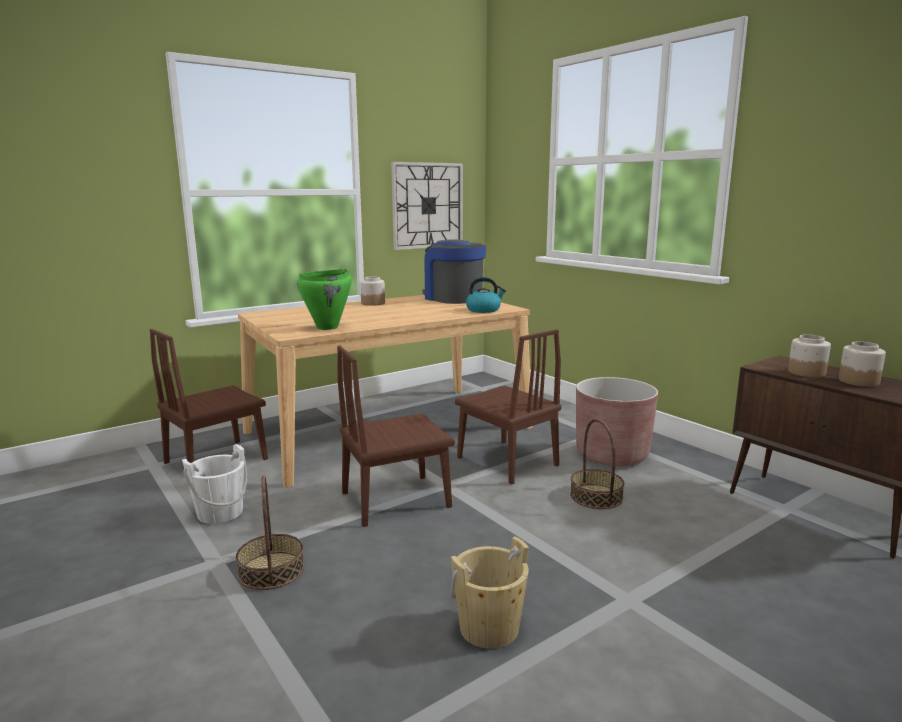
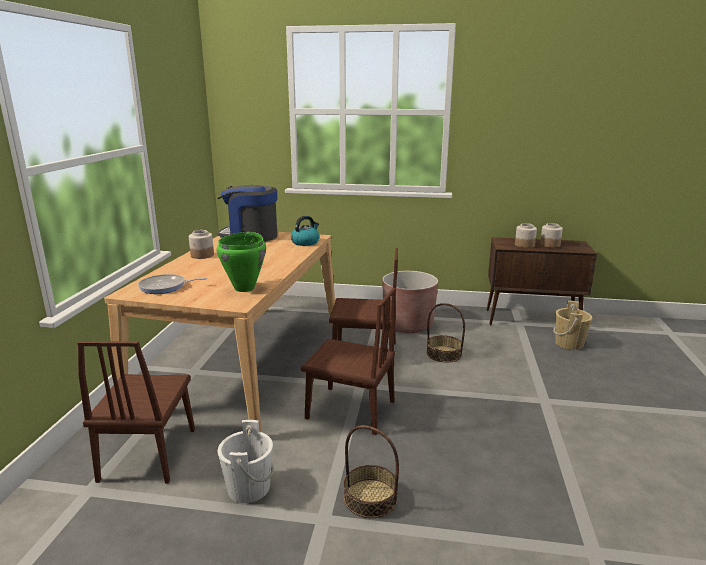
camera: 45 degrees left, 5 degrees up
brown chair [337,346,455,527] -> brown chair turned 90 degrees counterclockwise [301,288,396,435]
wall clock [391,162,463,250] -> none
beige bucket [451,536,529,649] -> beige bucket moved to [553,301,592,350]
none -> frying pan [138,274,207,294]

